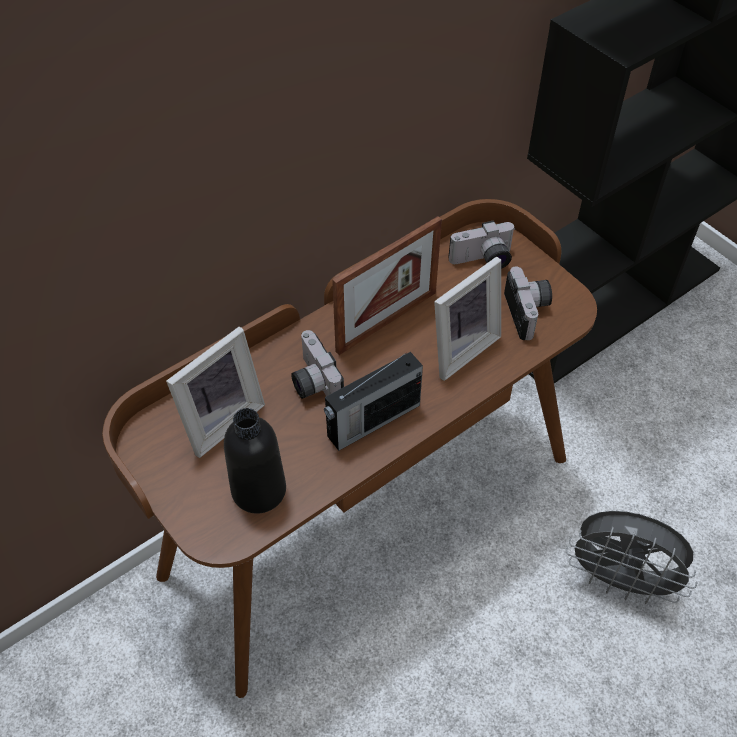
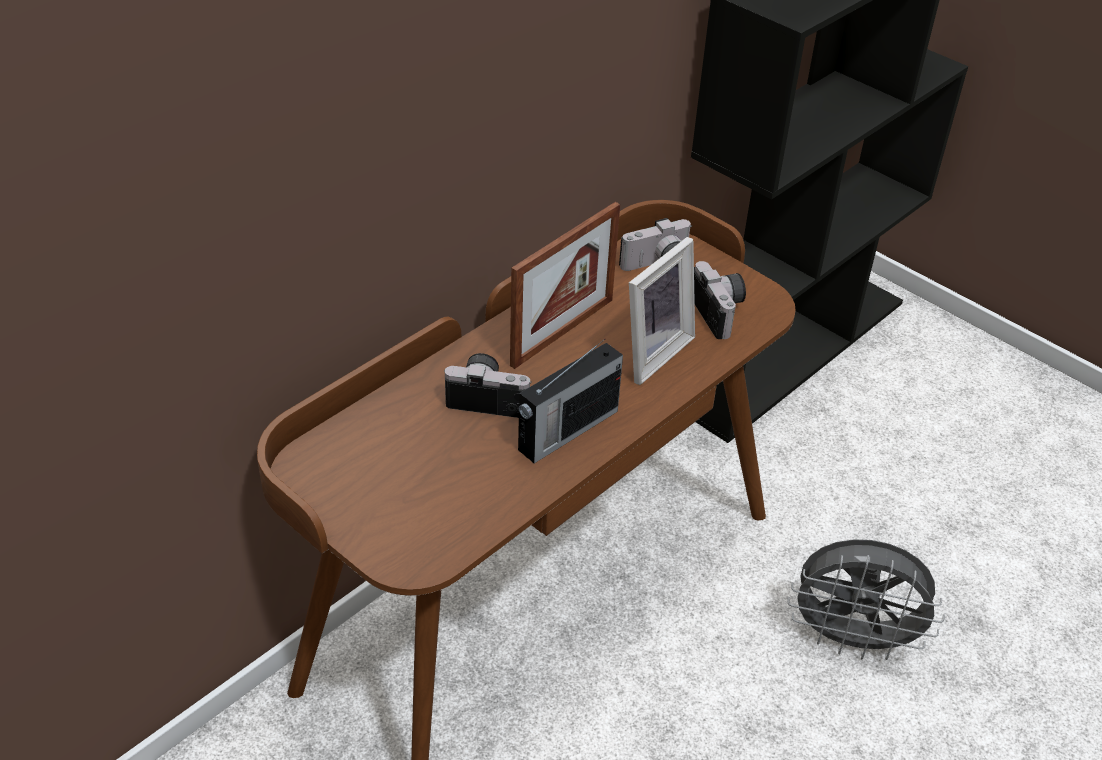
camera: 10 degrees left, 10 degrees down
picture frame [166,326,265,458] -> none
black bottle [224,408,286,514] -> none
camera [291,330,344,399] -> camera turned 135 degrees clockwise [444,353,532,418]

